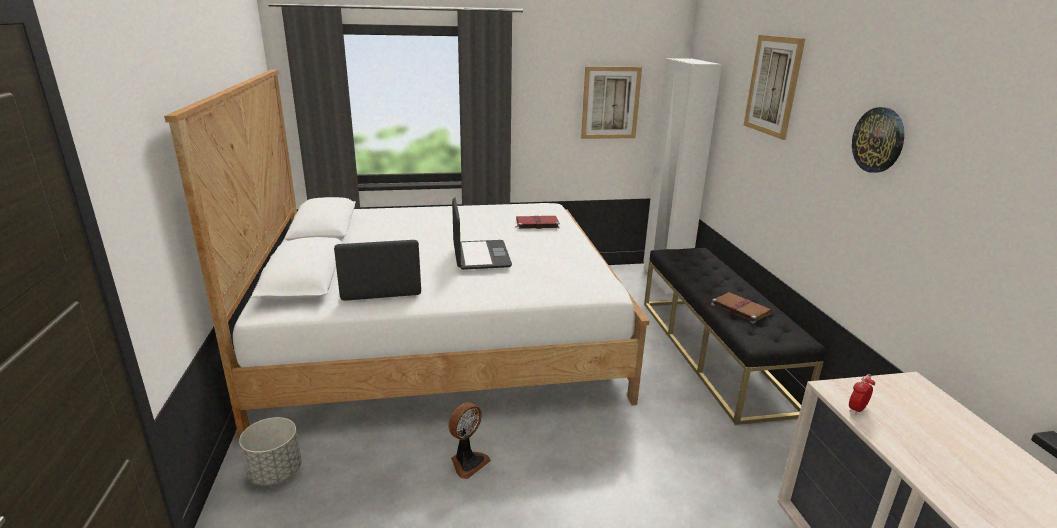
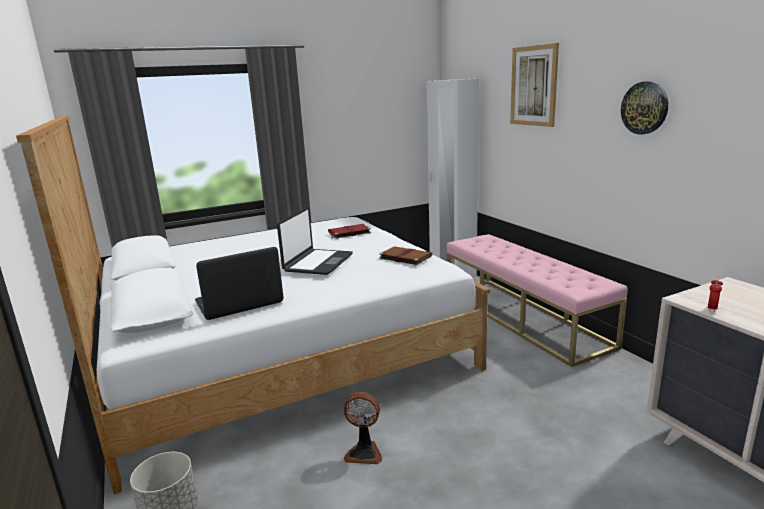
camera: 15 degrees left, 5 degrees down
fan [448,402,491,479] -> fan turned 75 degrees clockwise [344,392,382,464]
laptop [452,198,512,270] -> laptop turned 45 degrees clockwise [277,207,353,275]
picture [581,66,642,139] -> none
black bench [644,248,826,425] -> pink bench [446,234,628,367]
brown book [710,292,772,323] -> brown book moved to [379,246,432,266]

